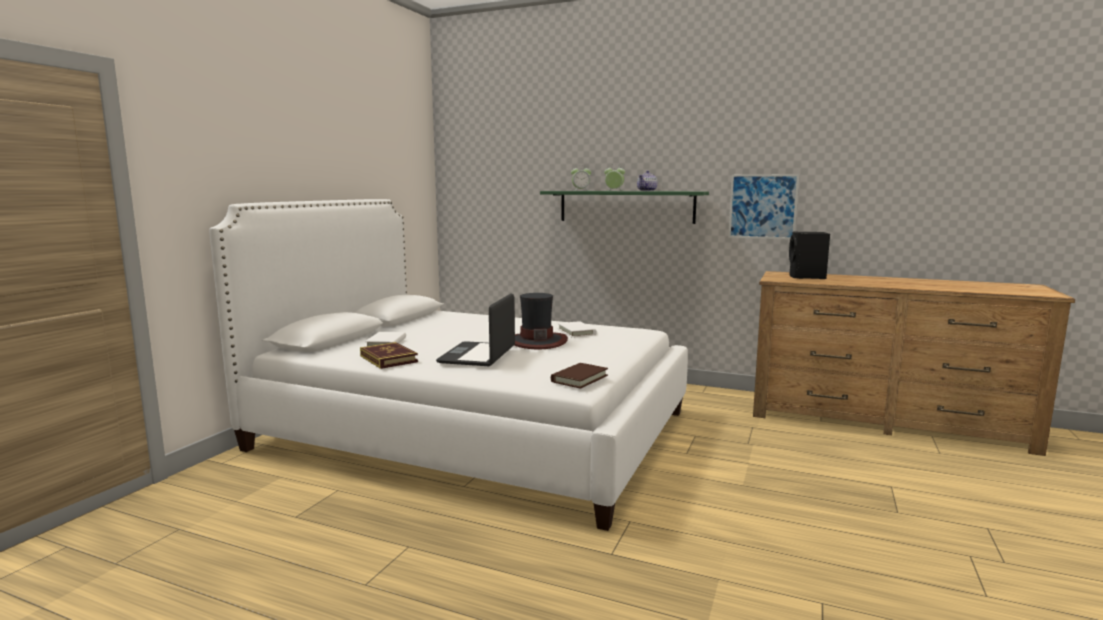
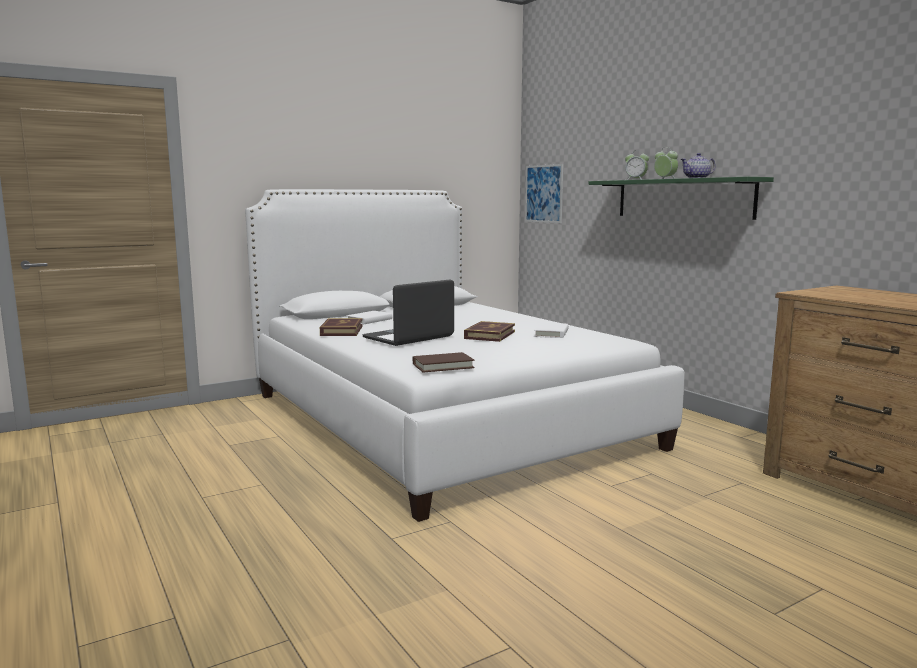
camera: 35 degrees right, 0 degrees up
hat [514,293,568,350] -> book [464,321,515,342]
picture [728,174,799,240] -> picture moved to [525,164,563,223]
black speaker [789,231,830,279] -> none

